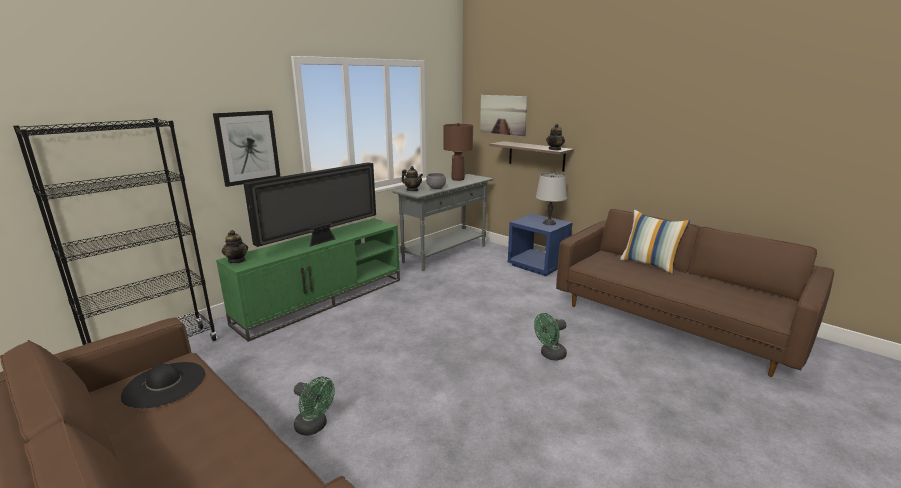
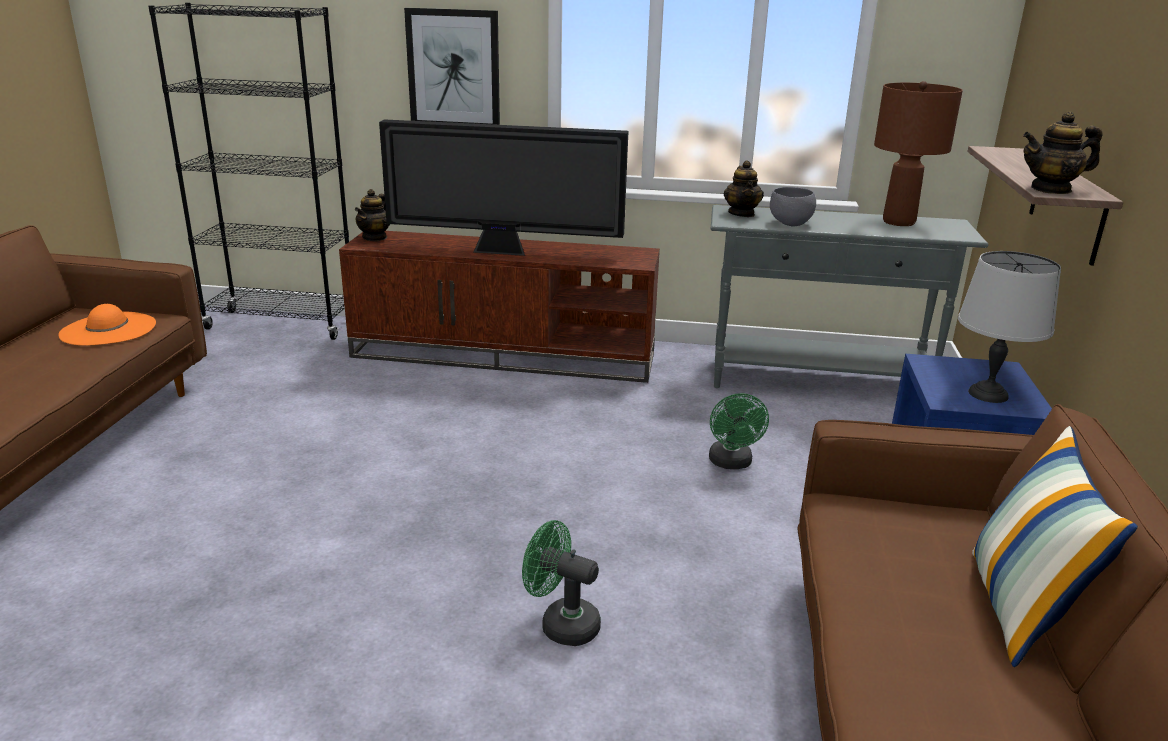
camera: 55 degrees right, 5 degrees up
black hat [121,362,205,408] -> orange hat [58,304,156,346]
green tv stand [216,218,400,342] -> brown tv stand [339,231,660,383]
green fan [294,376,335,436] -> green fan moved to [709,393,769,469]
picture [480,95,528,136] -> none

